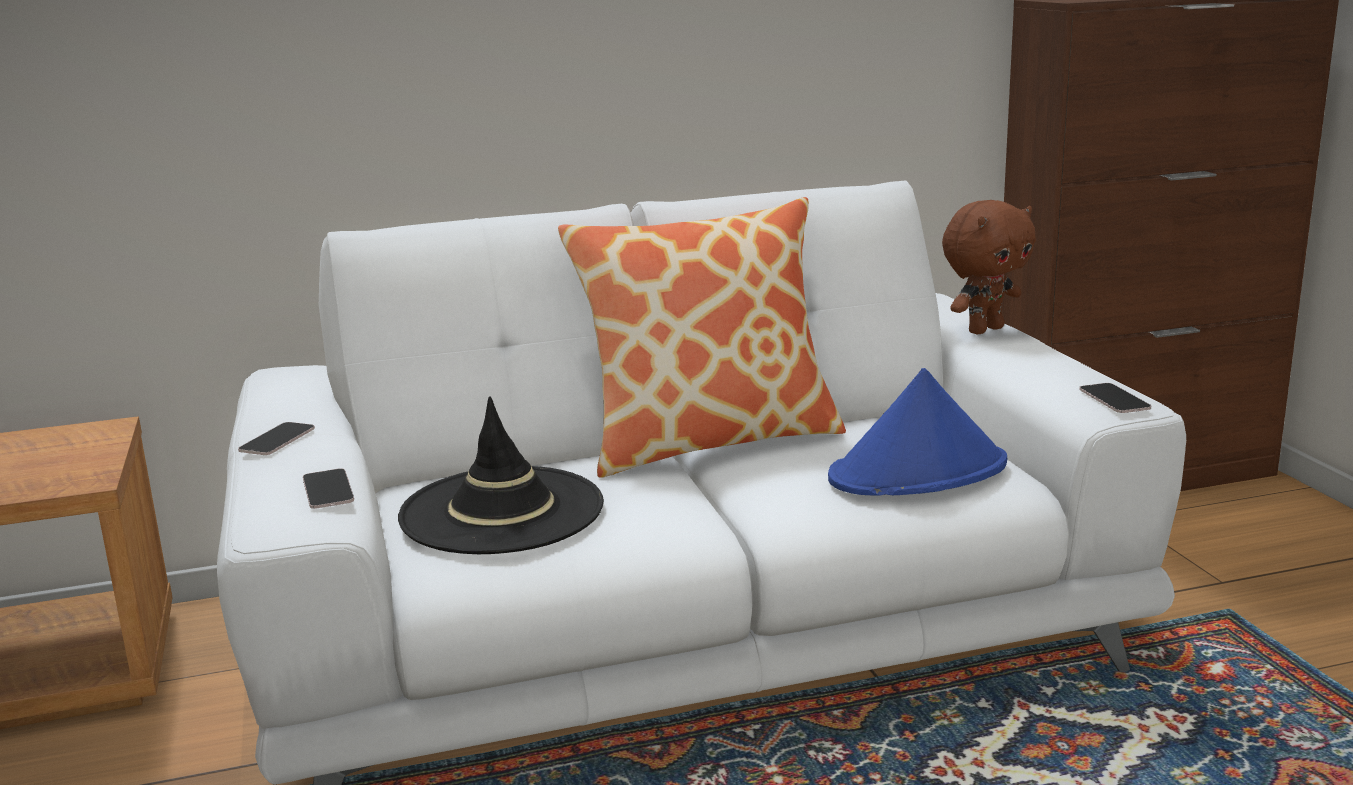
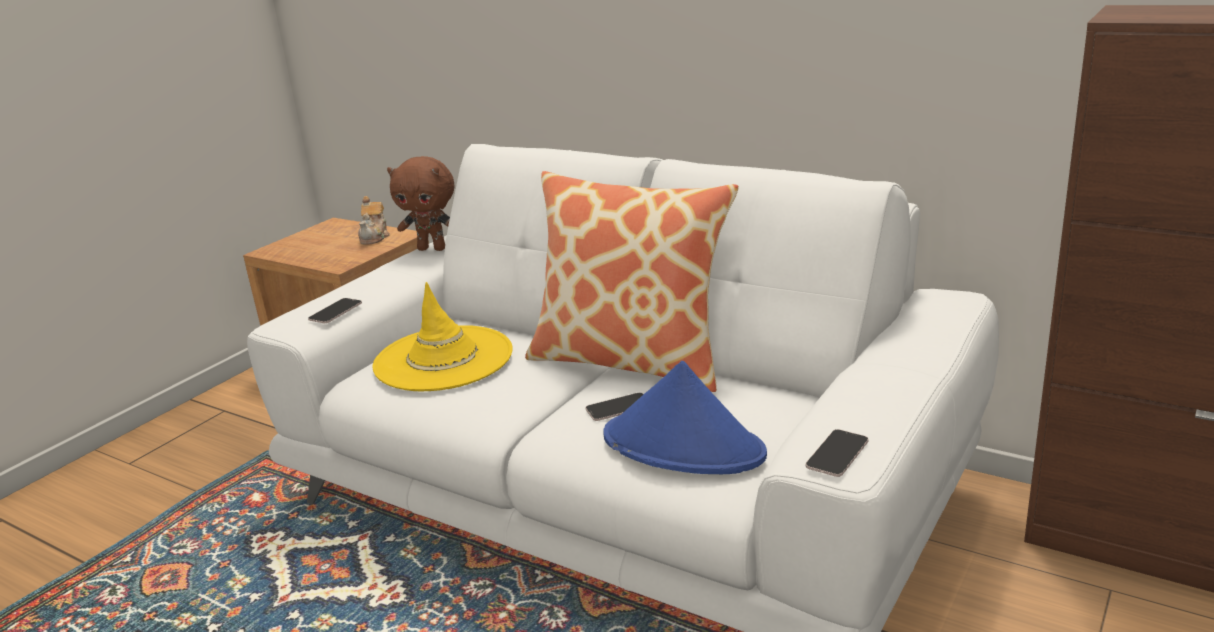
camera: 50 degrees right, 5 degrees up
phone [238,422,315,455] -> phone moved to [585,393,644,421]
black hat [398,396,604,554] -> yellow hat [372,282,513,391]
brown plush toy [942,200,1036,334] -> brown plush toy moved to [387,156,455,251]
none -> teapot [358,196,390,245]

